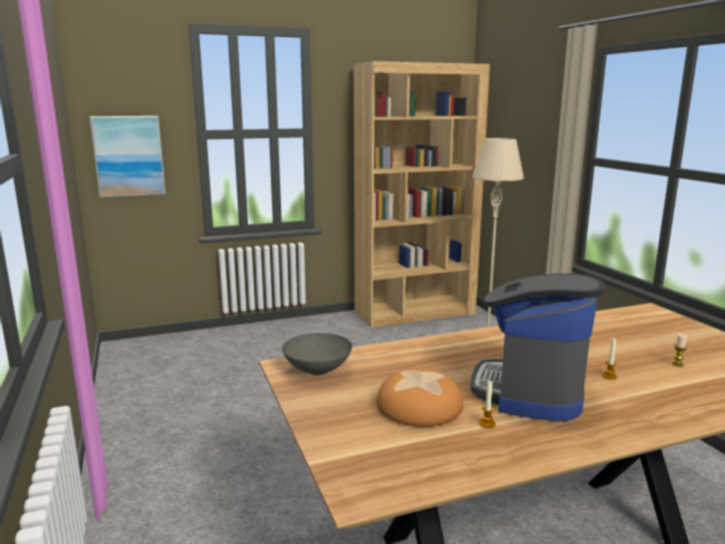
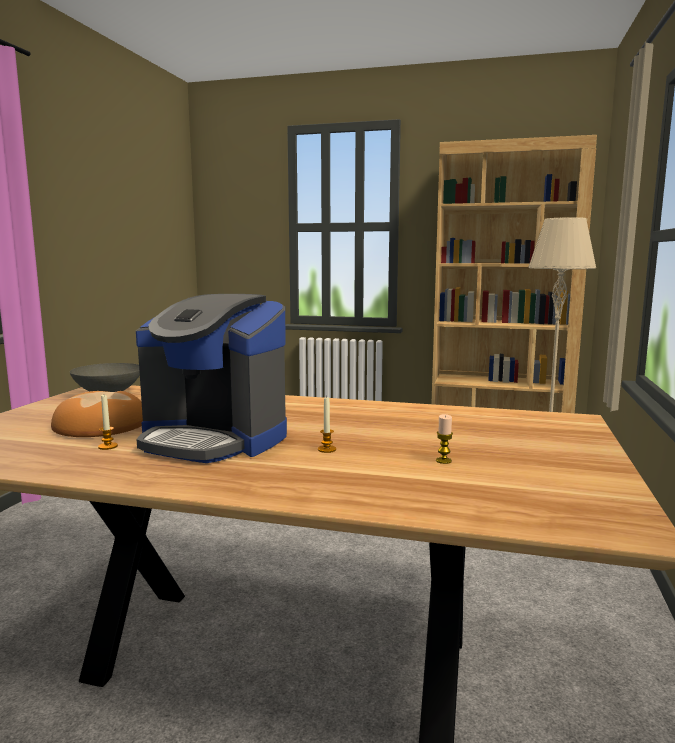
camera: 35 degrees right, 5 degrees down
picture [90,116,166,197] -> none
coffee machine [470,273,606,421] -> coffee machine turned 120 degrees counterclockwise [136,294,287,463]

